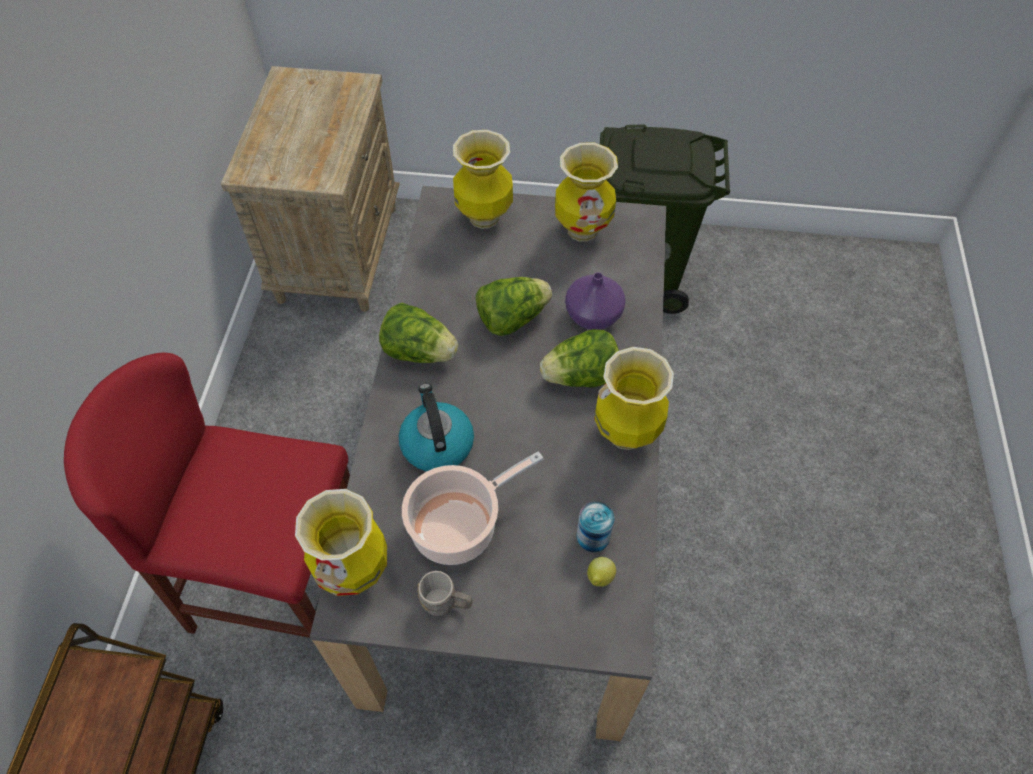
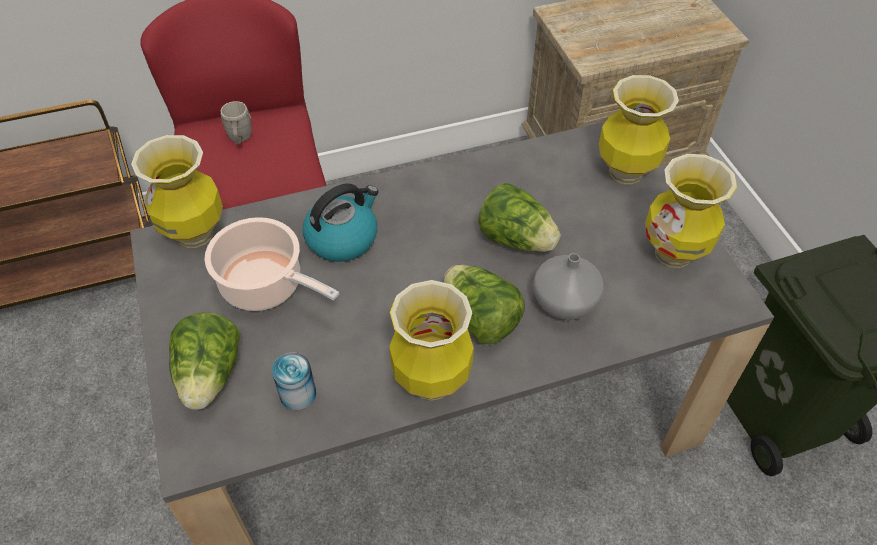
camera: 65 degrees right, 5 degrees down
lettuce [379,303,458,363] -> lettuce moved to [169,312,240,410]
grey mug [417,571,472,616] -> grey mug moved to [221,101,252,145]
purple vase [565,272,626,330] -> grey vase [533,253,604,320]
lemon [587,557,616,587] -> none

